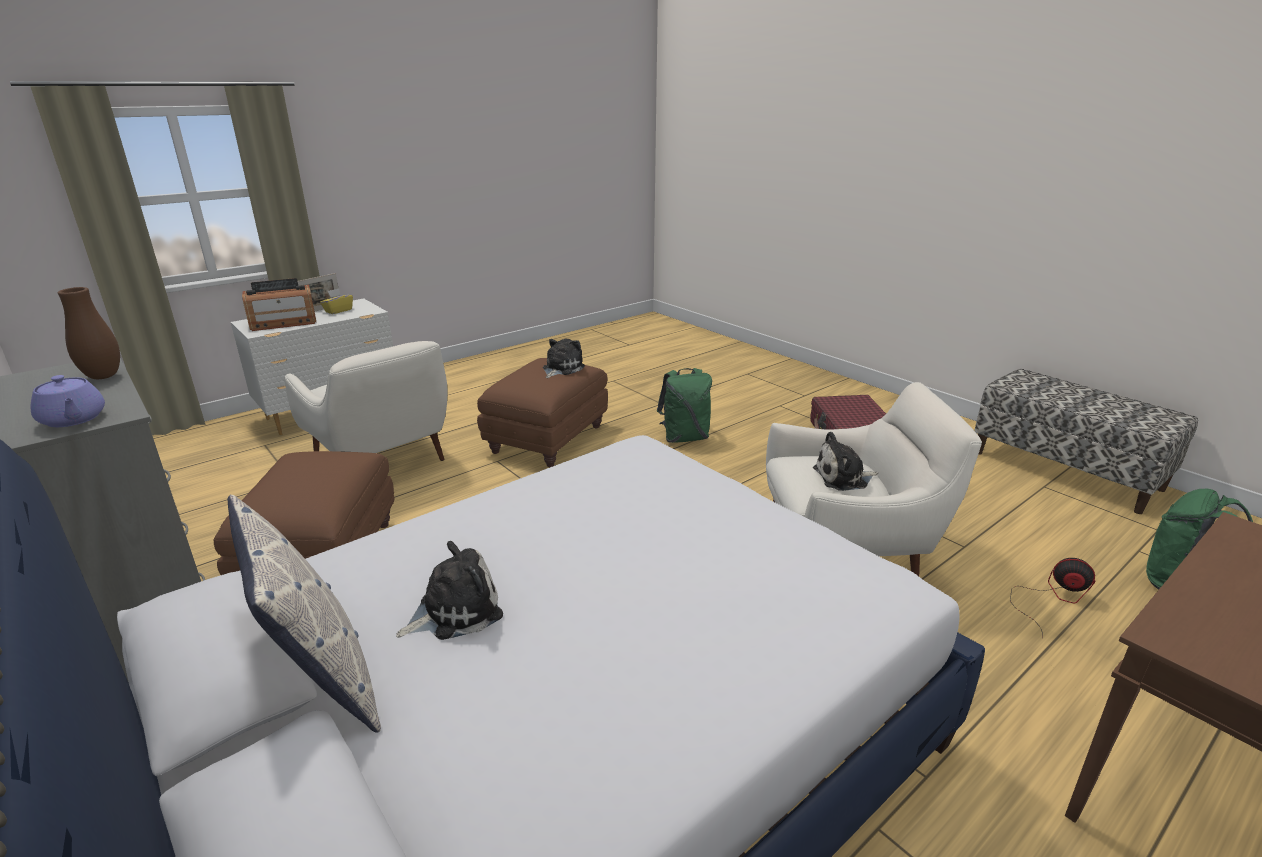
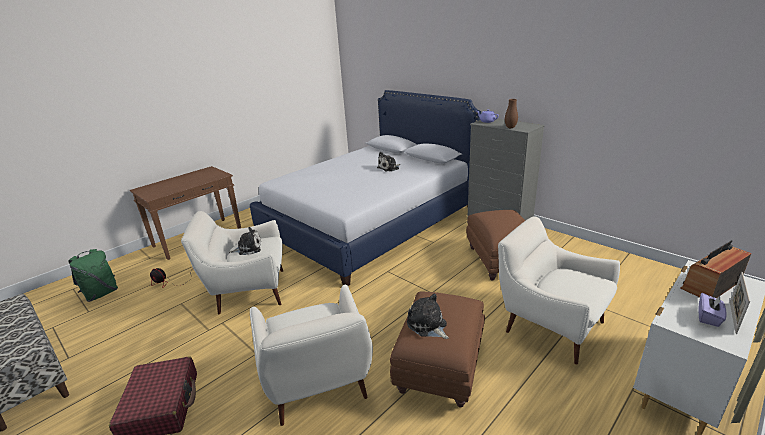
camera: 175 degrees right, 0 degrees up
pillow [227,495,381,733] -> none
yellow tissue box [320,288,353,314] -> purple tissue box [698,293,727,327]
plush toy [543,338,585,378] -> plush toy turned 120 degrees clockwise [407,293,449,339]
green backpack [657,368,712,443] -> white armchair [250,285,373,426]

